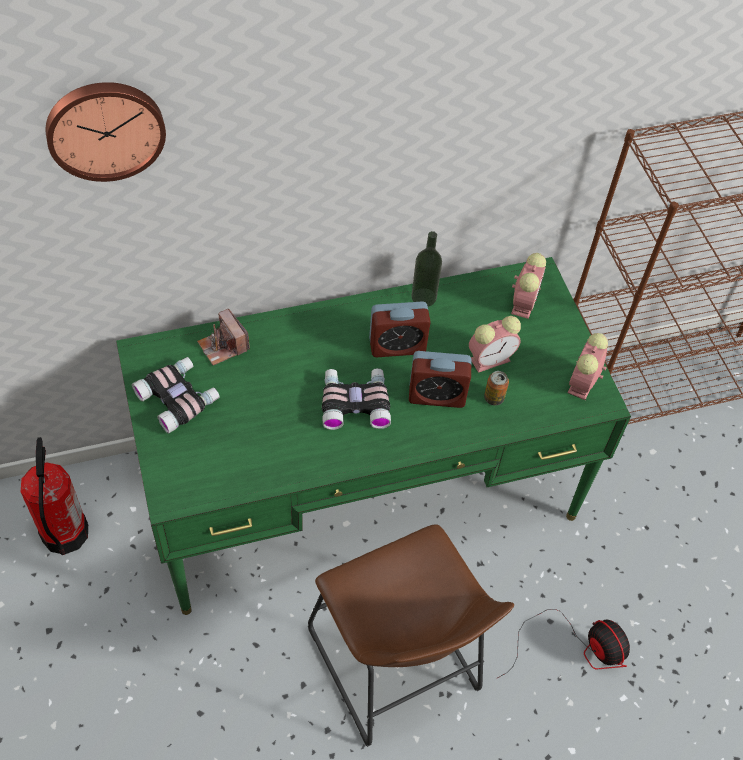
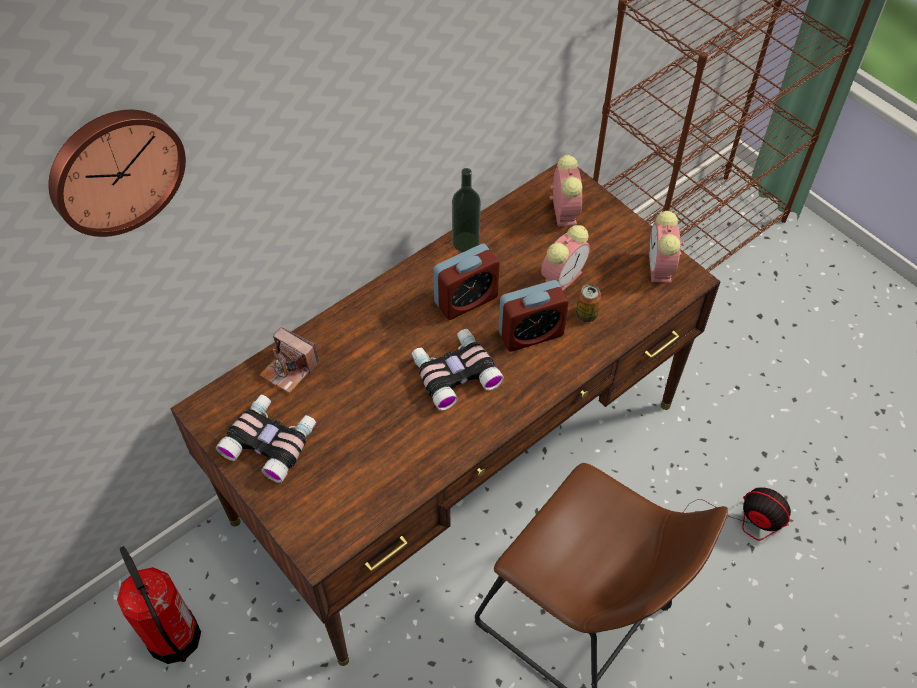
camera: 20 degrees left, 0 degrees up
green desk [116,257,631,615] -> brown desk [170,163,720,666]

